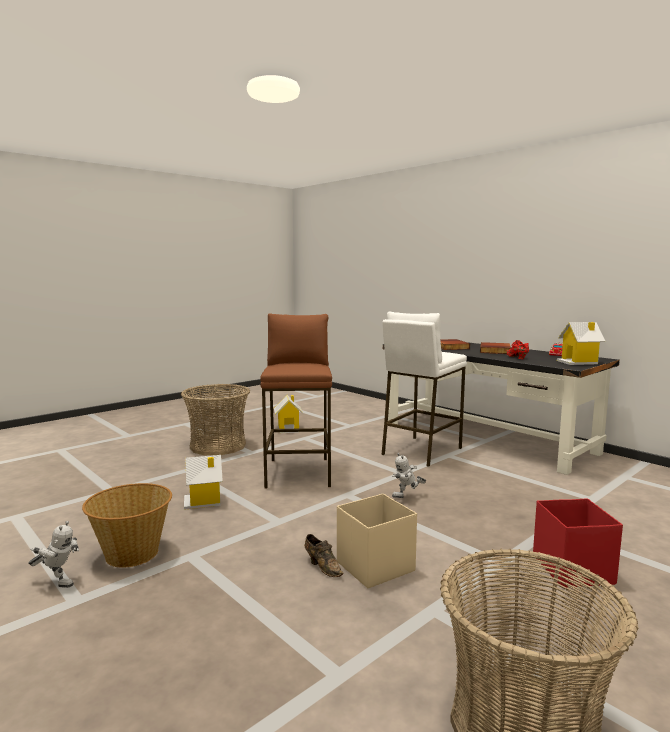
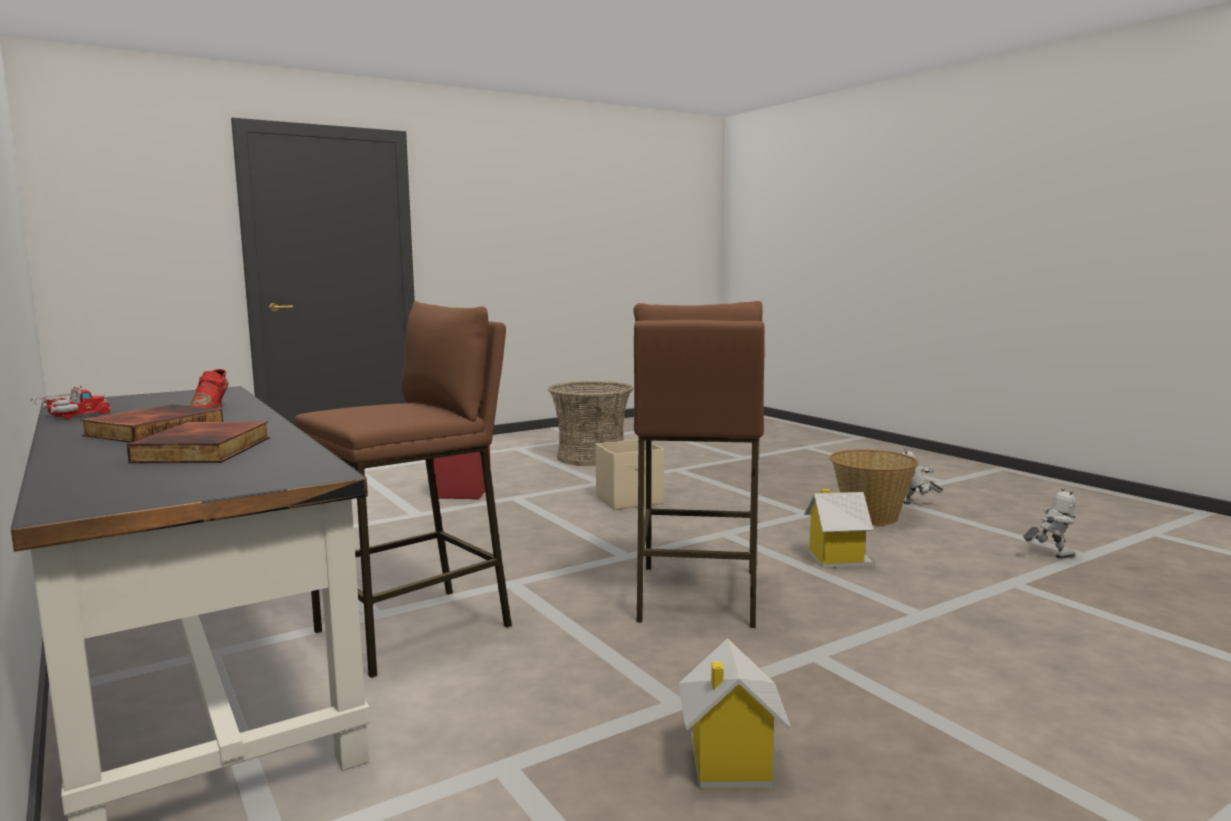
camera: 170 degrees left, 0 degrees up
basket [181,384,250,455] -> none
brown shoe [304,534,344,577] -> none
white stool [381,312,467,467] -> brown stool [294,301,512,678]
toy robot [392,453,426,498] -> toy robot moved to [1023,487,1076,559]
toy house [557,322,605,365] -> none

